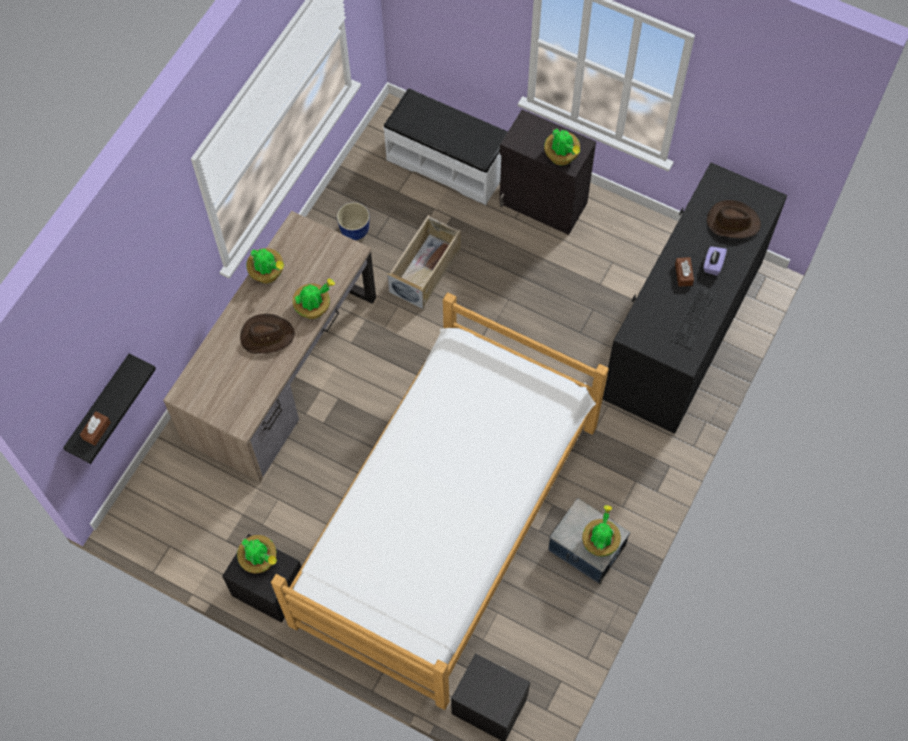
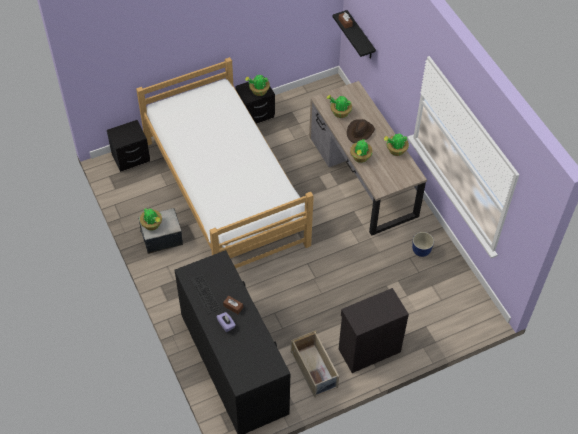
camera: 125 degrees right, 10 degrees down
white bench [383,88,508,205] -> none
beige storage box [387,215,461,310] -> beige storage box moved to [291,331,339,398]
potted plant [544,128,580,166] -> potted plant moved to [327,95,352,118]
brown hat [707,200,761,239] -> none

